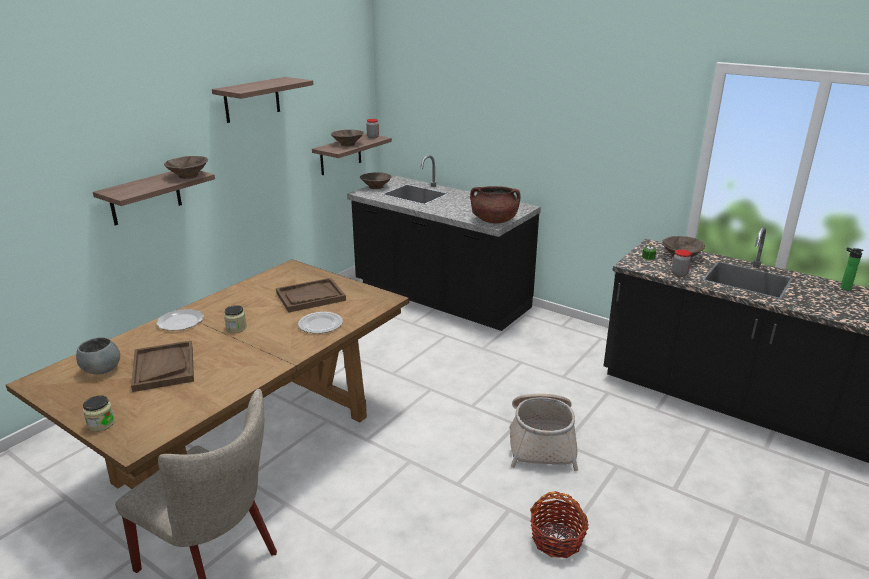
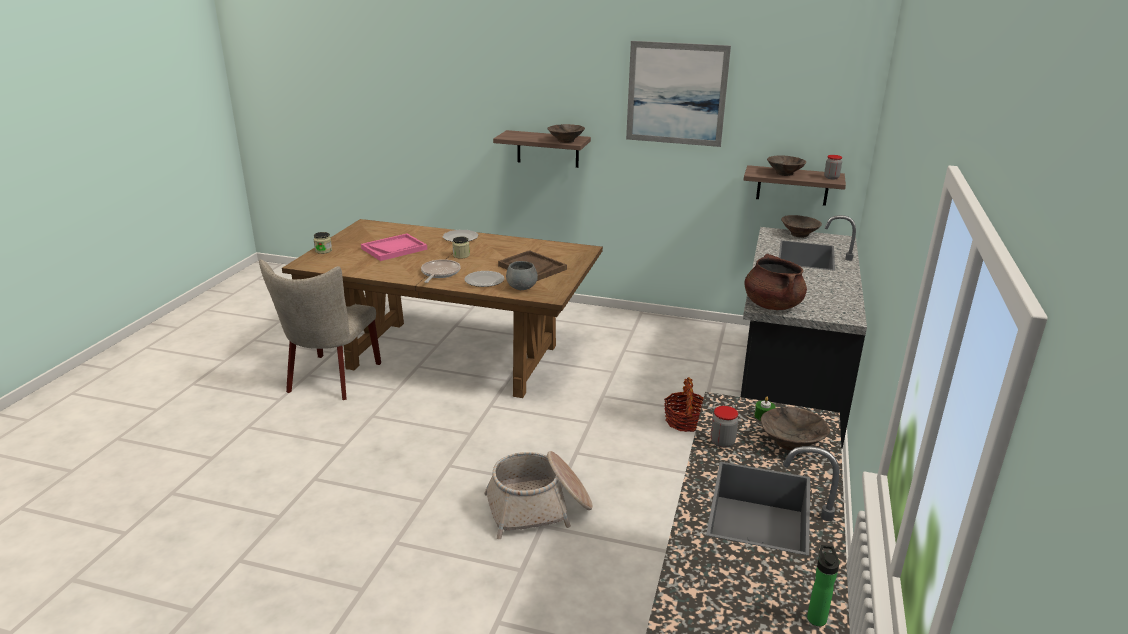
camera: 70 degrees right, 0 degrees up
grey bowl [76,337,120,375] -> grey bowl moved to [506,261,538,290]
brown tray [131,341,194,392] -> pink tray [361,233,427,261]
shelf [212,77,314,123] -> picture [626,41,731,147]
basket [530,491,589,558] -> basket moved to [664,377,704,432]
none -> frying pan [421,259,461,283]

